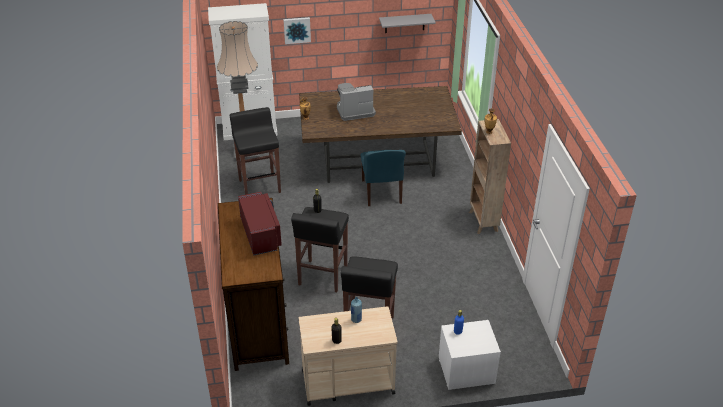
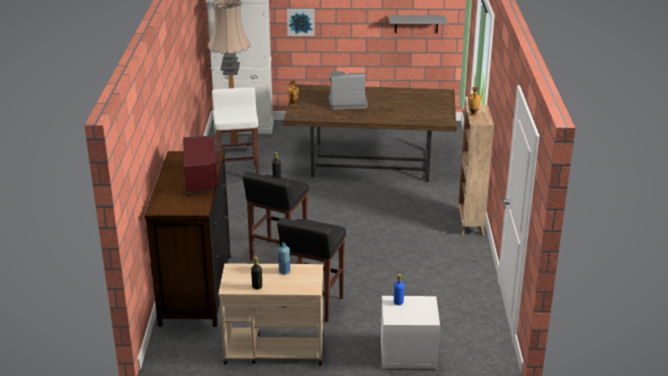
camera: 10 degrees right, 10 degrees down
black stool [230,107,281,195] -> white stool [212,87,259,174]
blue chair [361,150,406,206] -> none

